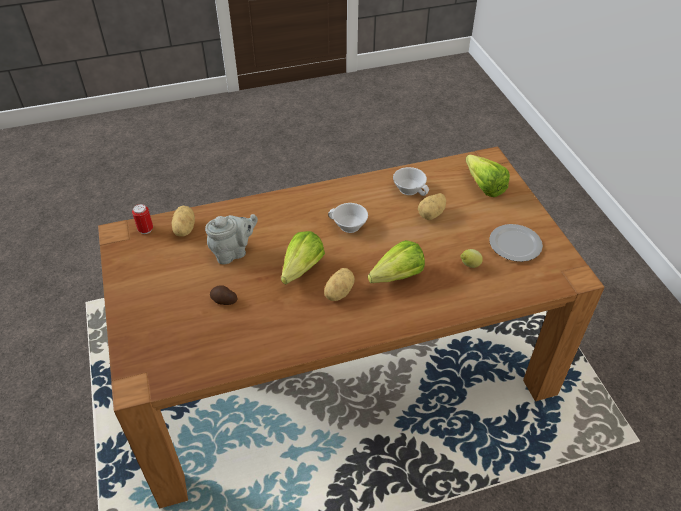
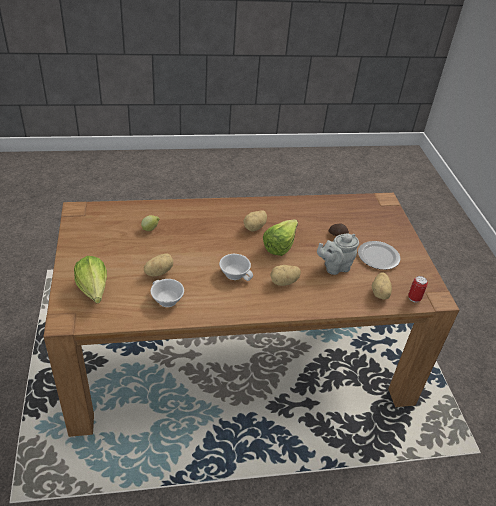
camera: 175 degrees left, 5 degrees down
lettuce [368,240,425,283] -> none
plate [489,224,543,262] -> plate moved to [358,241,400,270]
none -> potato [270,265,301,286]

